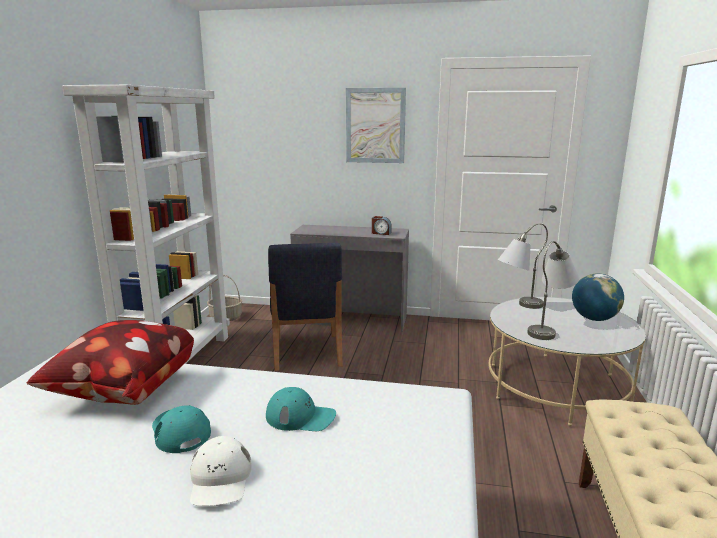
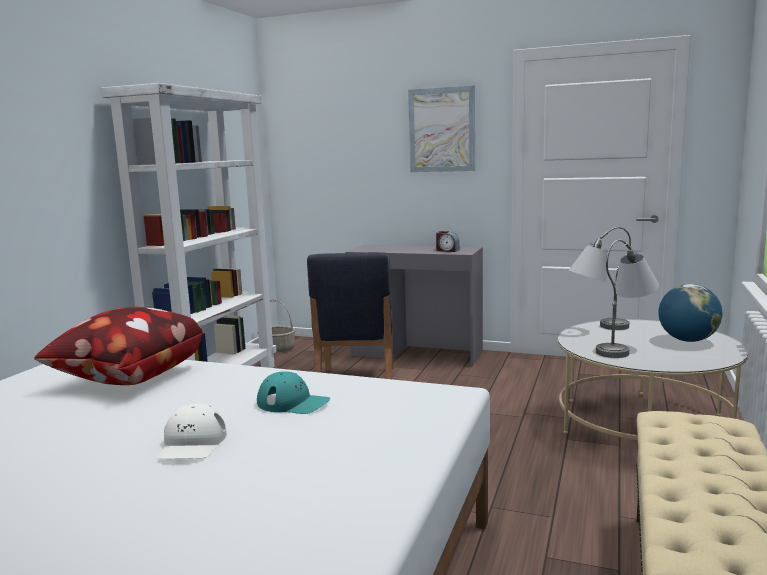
camera: 10 degrees right, 5 degrees down
turquoise cap [152,405,211,453] -> none

